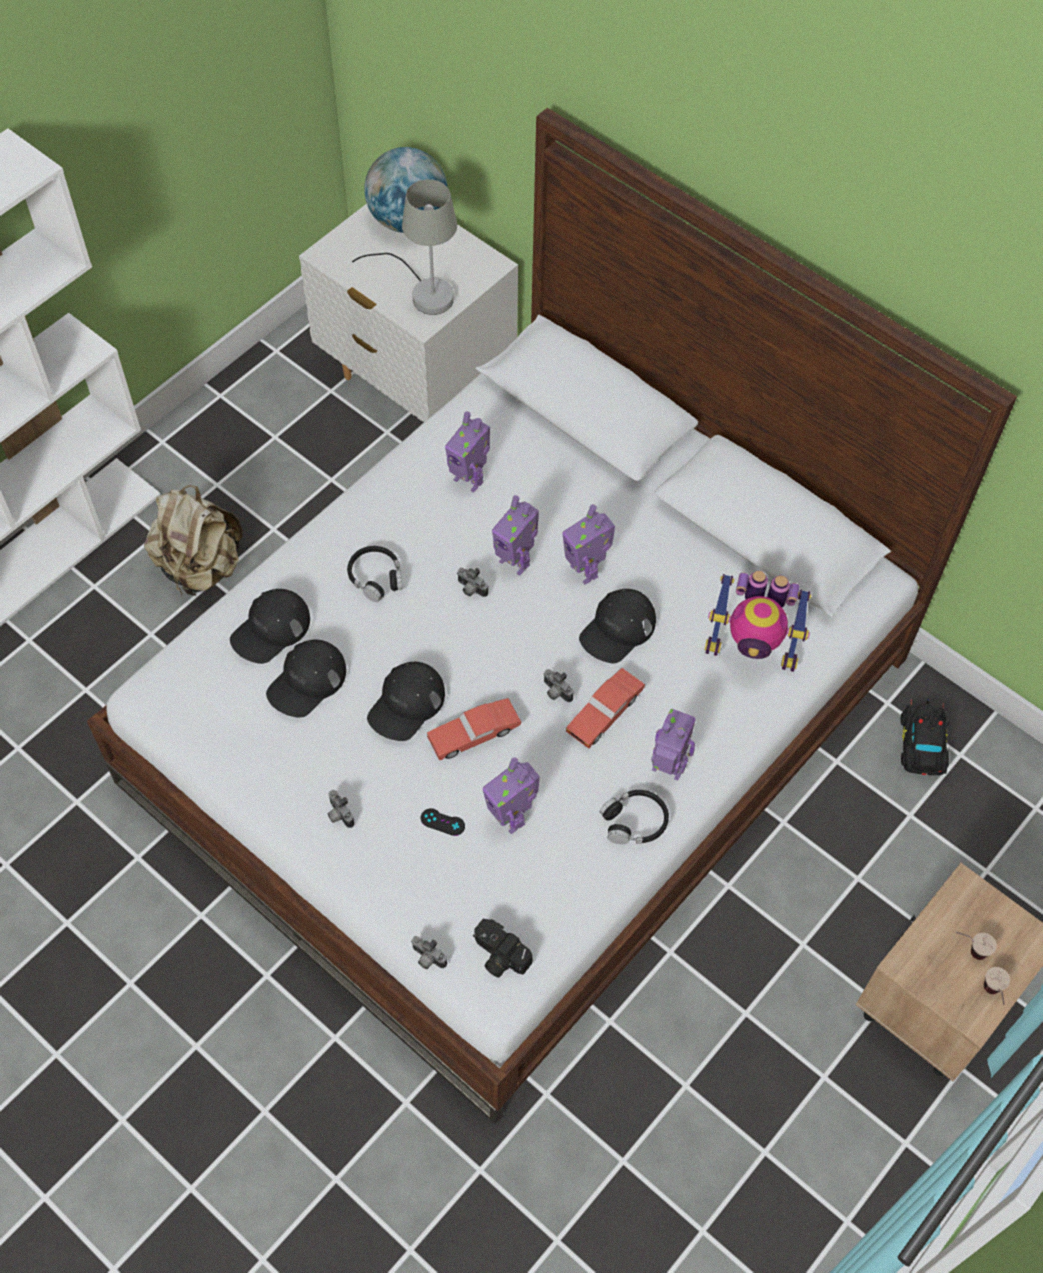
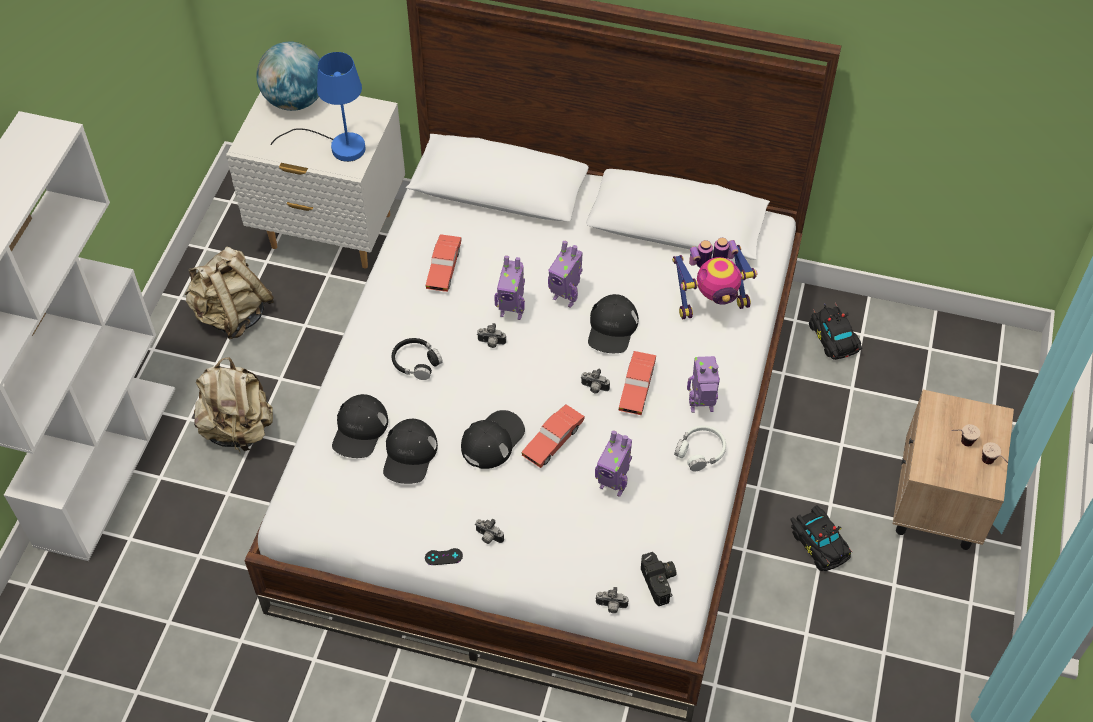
camera: 25 degrees left, 5 degrees down
grey table lamp [352,179,457,315] -> blue table lamp [270,52,366,162]
black cap [367,662,445,741] -> black cap turned 150 degrees counterclockwise [461,410,525,469]
black game controller [421,808,465,836] -> black game controller moved to [425,548,463,565]
toy robot [445,411,490,493] -> red toy car [426,234,461,292]
camera [473,919,533,978] -> camera turned 120 degrees counterclockwise [641,552,677,606]
black headphones [600,790,669,844] -> white headphones [674,425,726,472]
none -> beige backpack [185,247,274,339]
none -> black toy car [790,505,853,571]

